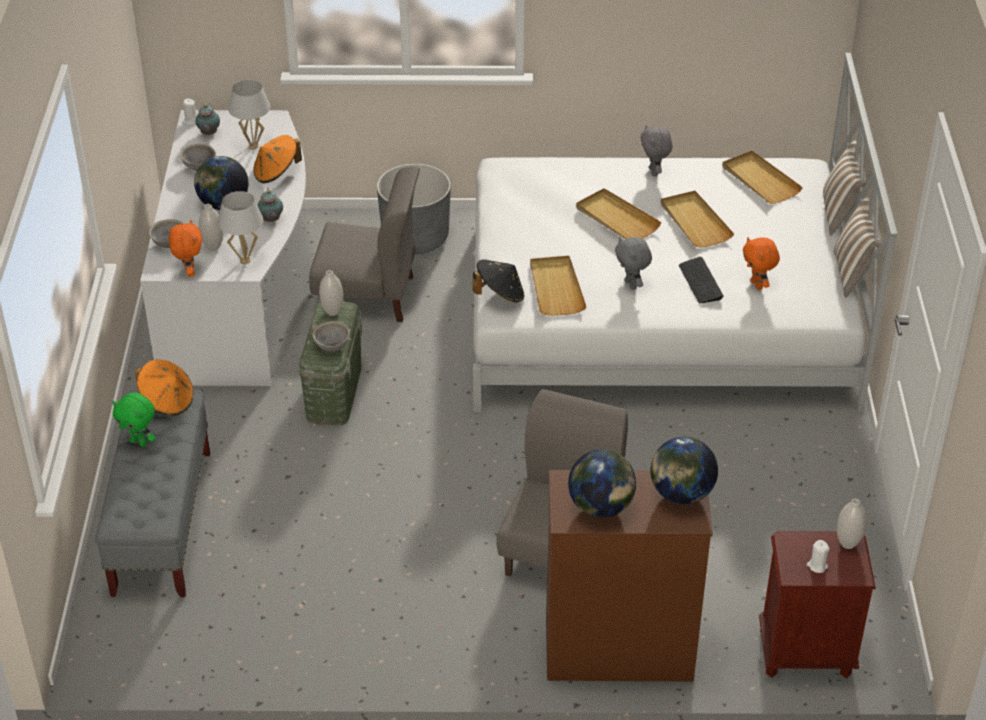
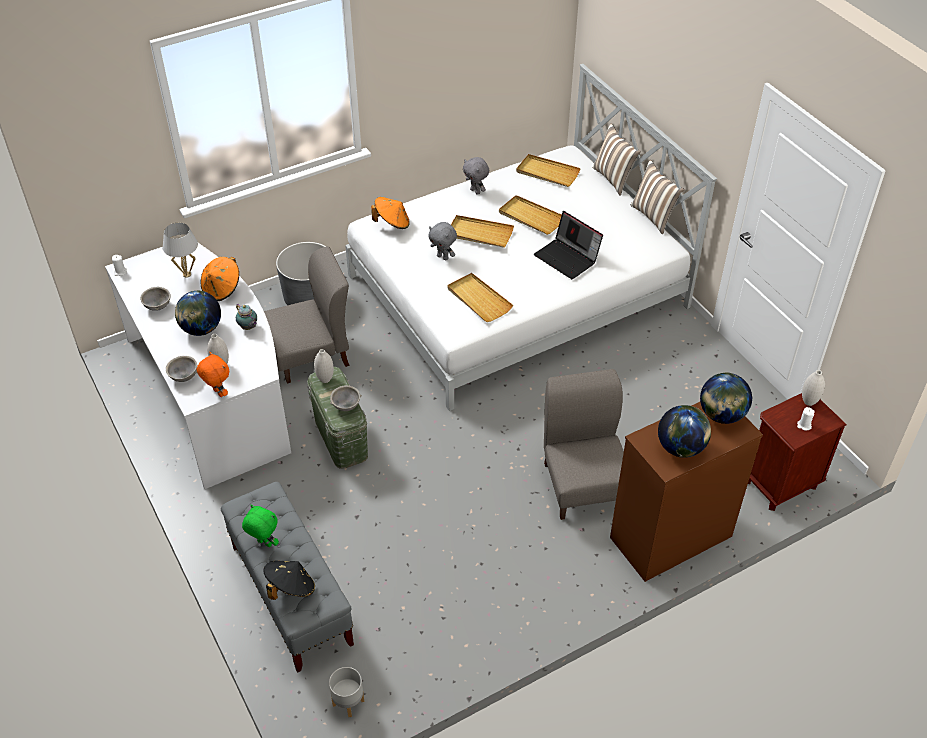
camera: 30 degrees left, 5 degrees up
green plush toy [112,392,156,447] -> green plush toy turned 150 degrees counterclockwise [242,505,279,547]
orange hat [135,359,194,416] -> orange hat moved to [371,197,410,229]
teapot [195,103,220,135] -> none
white table lamp [218,191,263,264] -> none
black hat [473,259,524,303] -> black hat moved to [263,561,315,600]
grey plush toy [615,237,652,290] -> grey plush toy moved to [428,222,457,261]
keyboard [679,257,724,304] -> laptop [534,211,603,279]
orange plush toy [743,237,780,290] -> none
none -> grey planter [329,667,364,717]

